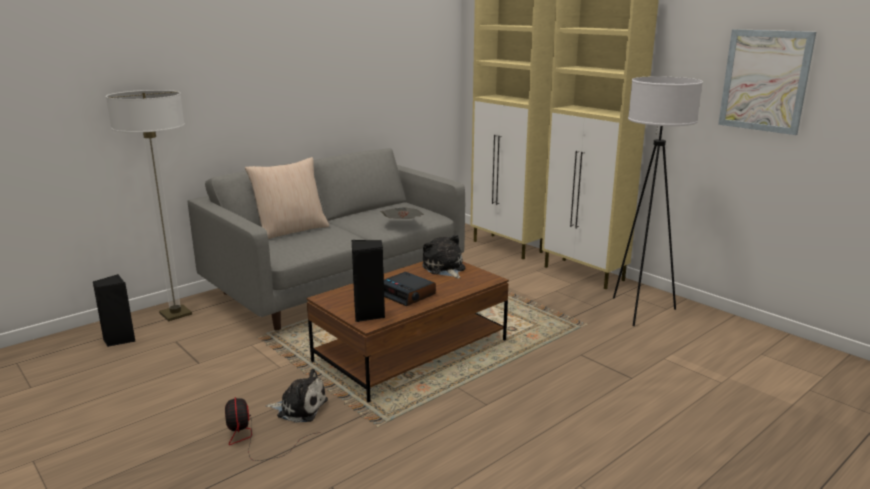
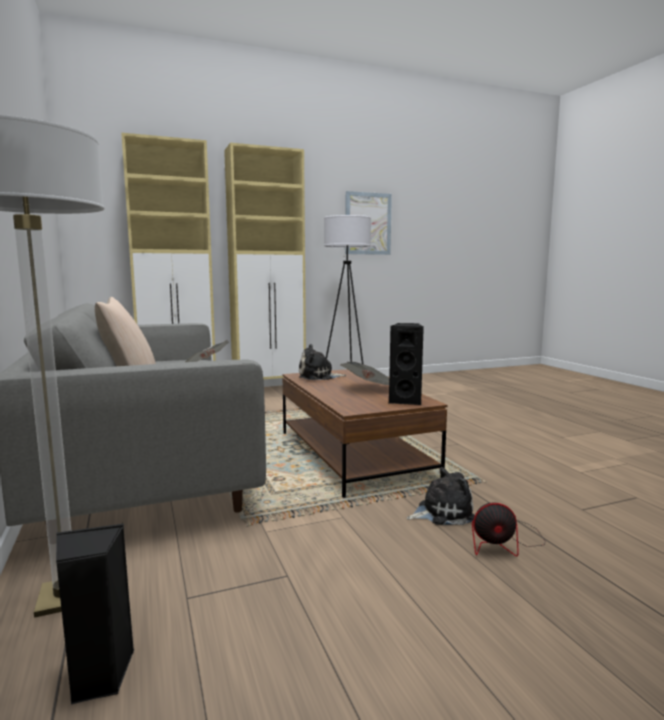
camera: 70 degrees left, 10 degrees down
plush toy [266,369,328,423] -> plush toy turned 45 degrees clockwise [407,467,475,525]
alarm clock [384,272,436,306] -> newspaper [340,362,389,385]

